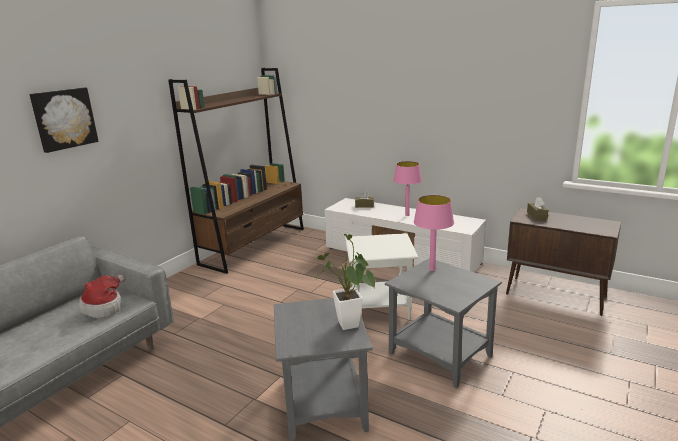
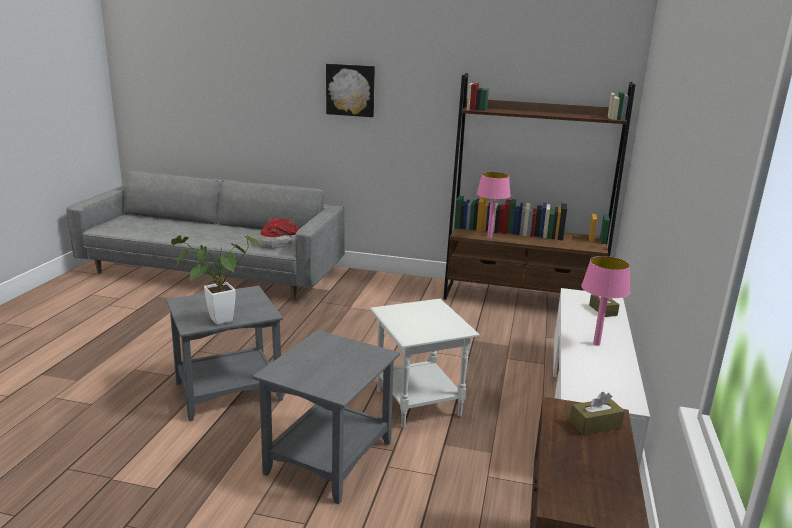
camera: 70 degrees right, 0 degrees up
pink table lamp [414,195,454,271] -> pink table lamp moved to [477,172,511,238]

